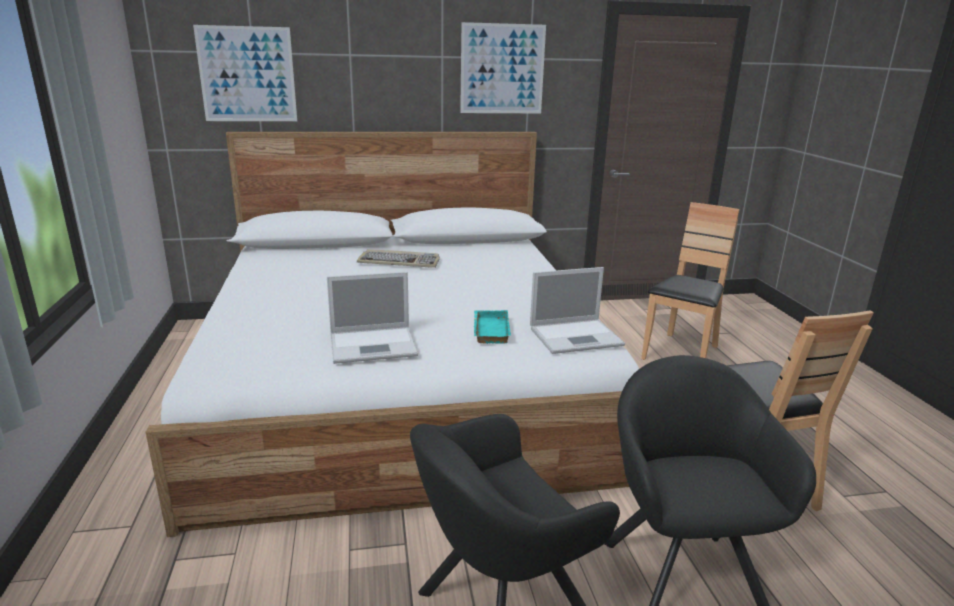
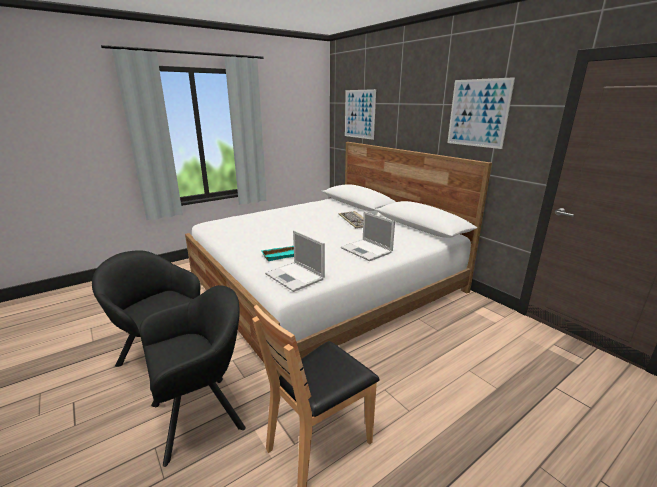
camera: 65 degrees right, 0 degrees up
laptop [327,272,418,364] -> laptop moved to [341,211,395,261]
brown chair [641,202,740,360] -> none

